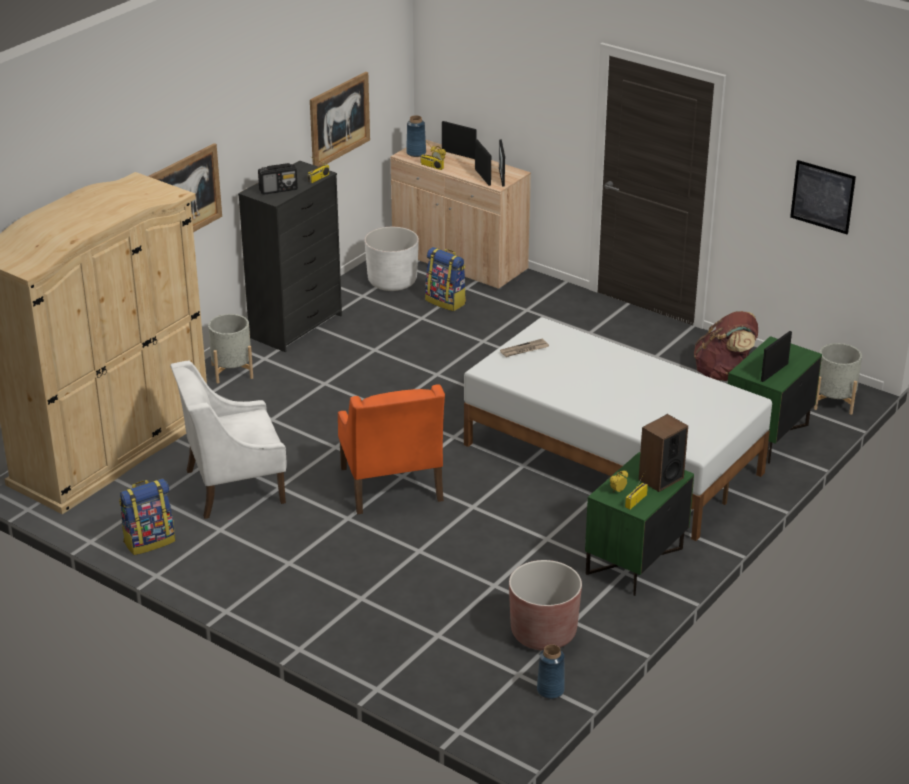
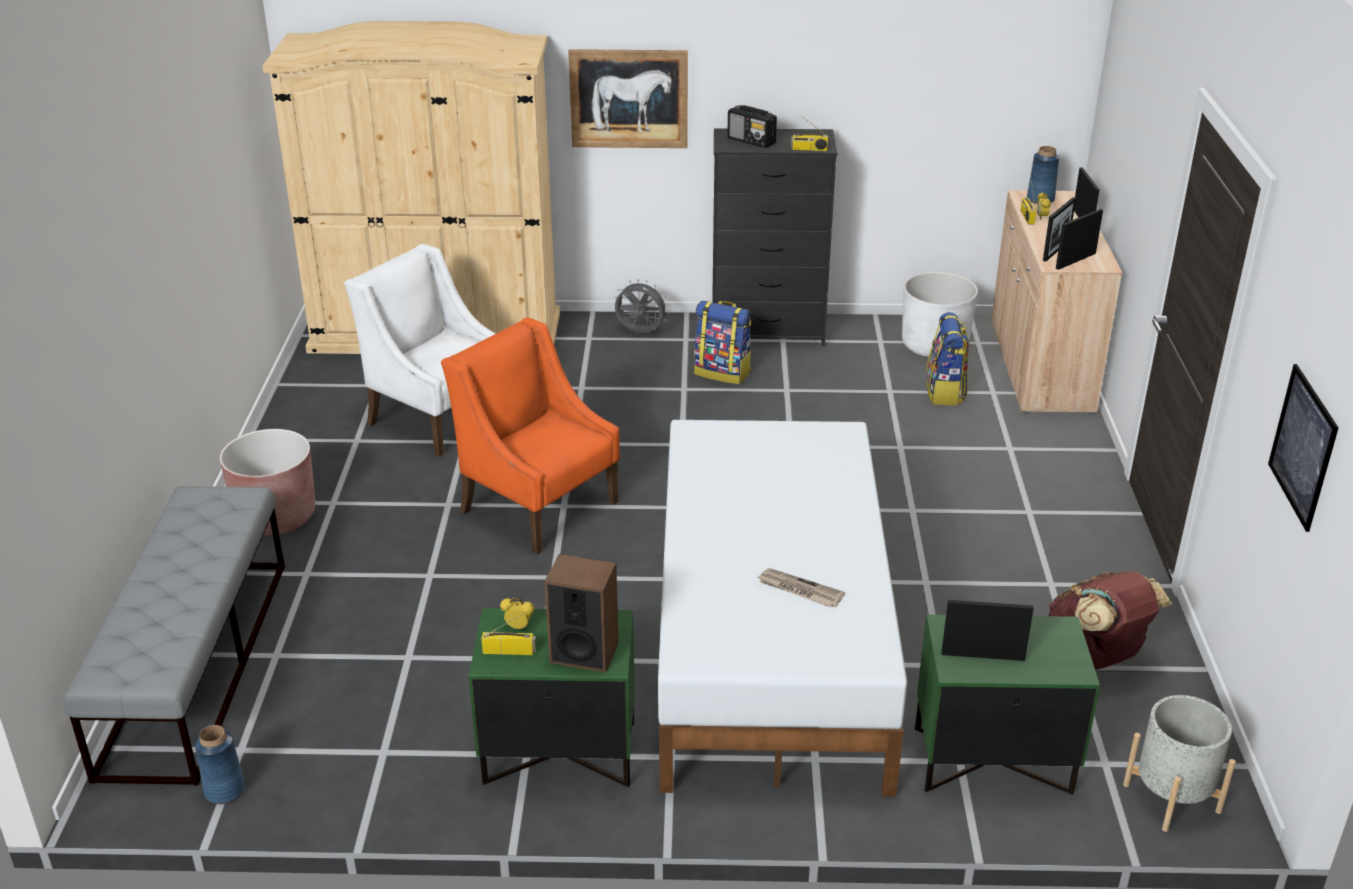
camera: 55 degrees right, 0 degrees up
backpack [119,478,175,555] -> backpack moved to [694,301,751,385]
grey planter [208,314,253,383] -> grey fan [615,279,669,333]
picture [310,72,370,167] -> none
orange armchair [338,385,445,514] -> orange armchair turned 90 degrees clockwise [441,318,620,554]
newspaper [500,339,549,357] -> newspaper moved to [757,568,845,607]
brown planter [509,560,582,650] -> brown planter moved to [220,429,315,535]
none -> grey bench [63,486,285,785]

